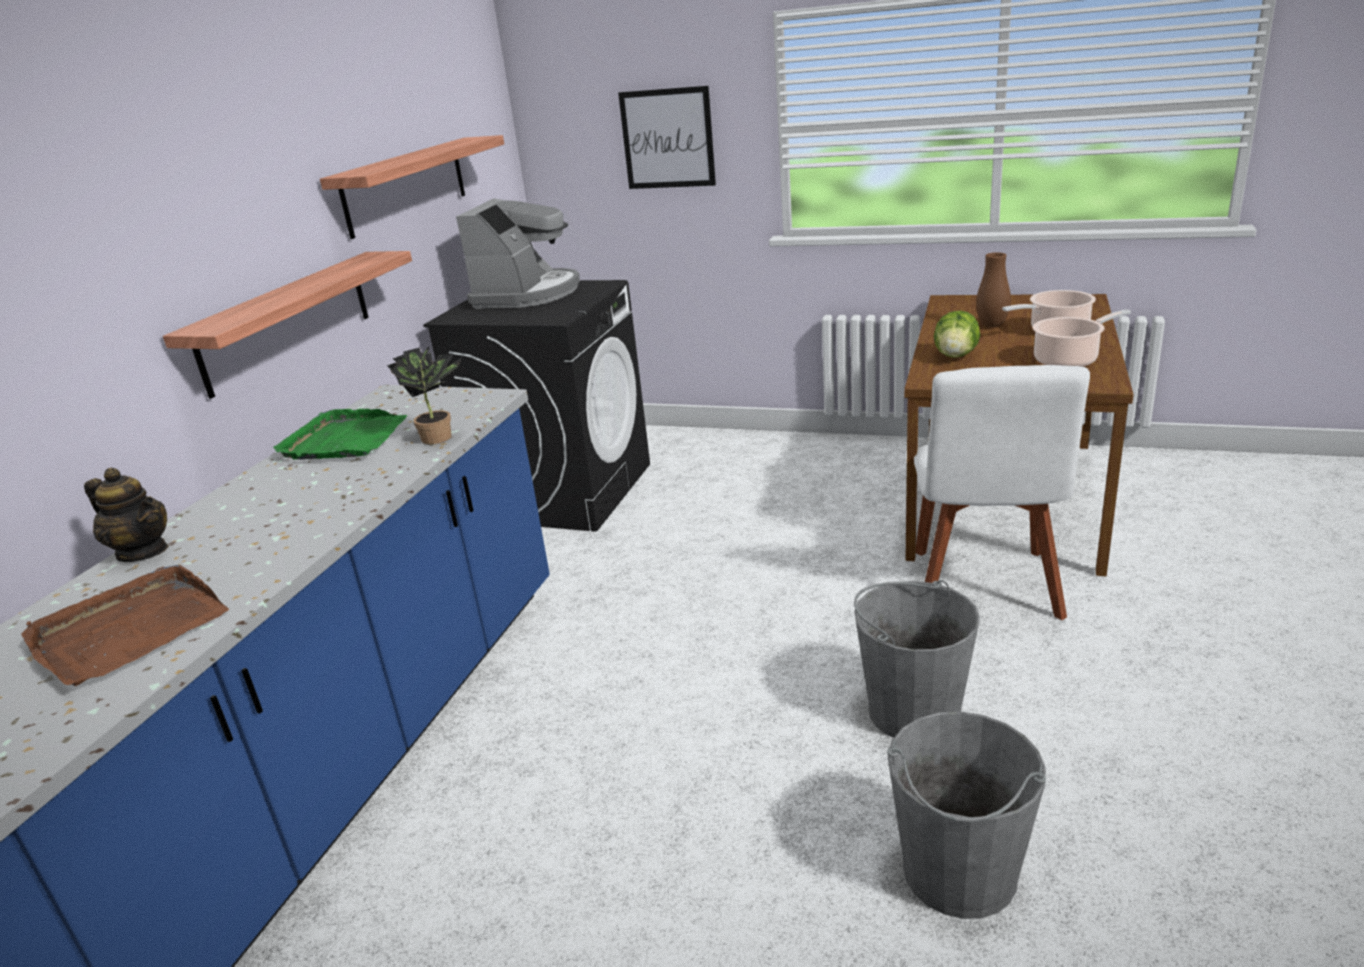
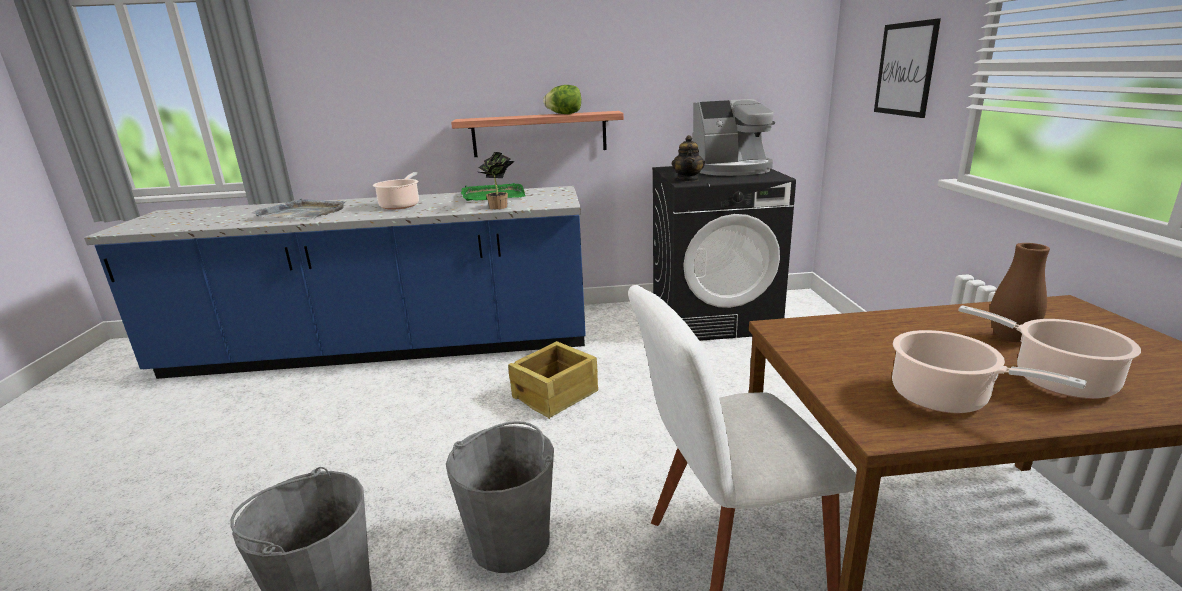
camera: 65 degrees right, 5 degrees down
brown tray [21,565,229,686] -> grey tray [252,198,345,220]
teapot [84,468,169,562] -> teapot moved to [672,135,705,181]
shelf [320,135,504,239] -> none
lettuce [934,311,980,358] -> lettuce moved to [543,85,581,114]
none -> cooking pot [373,172,419,210]
none -> crate [508,341,598,419]

